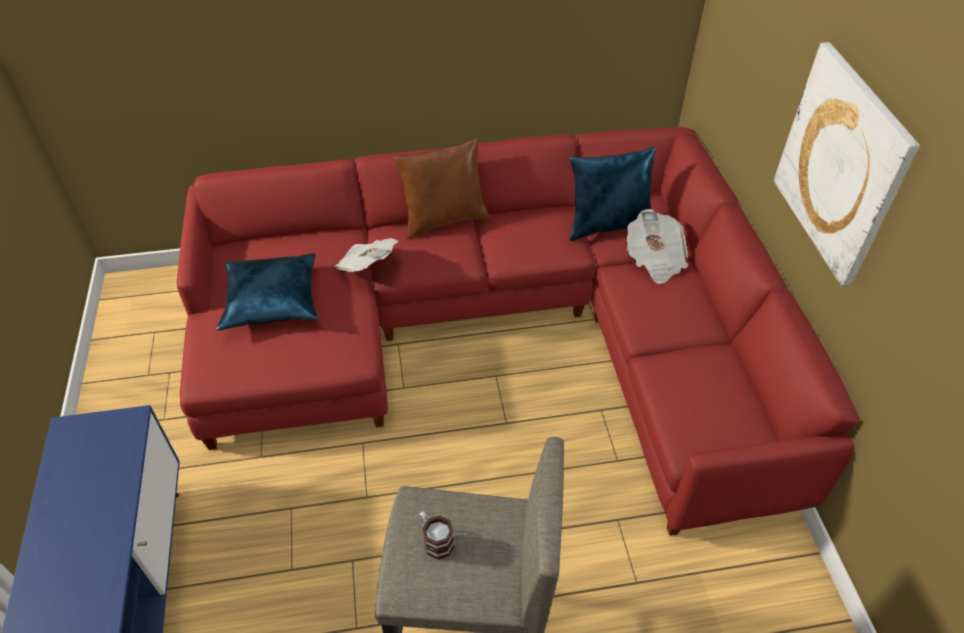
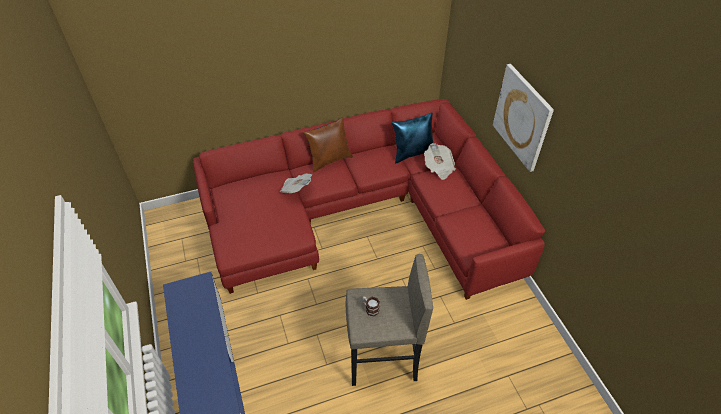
camera: 10 degrees left, 0 degrees up
blue pillow [216,253,318,330] -> none

